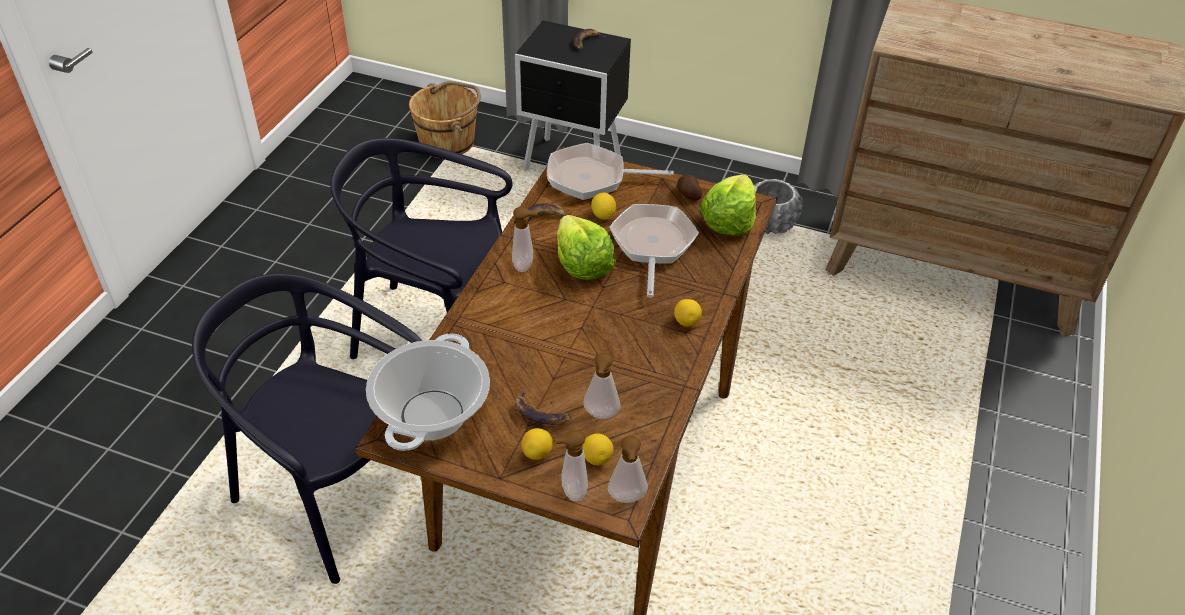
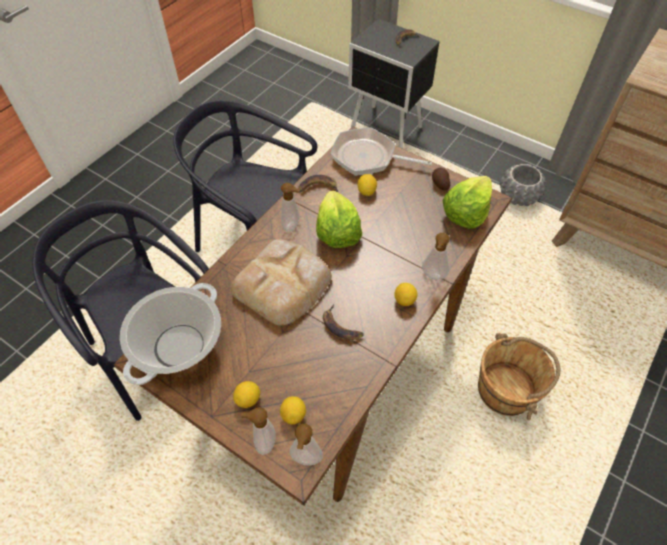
camera: 15 degrees right, 10 degrees up
brown bucket [409,81,481,158] -> brown bucket moved to [478,333,560,420]
banana [515,390,571,425] -> banana moved to [323,304,364,340]
soap dispenser [583,353,620,419] -> soap dispenser moved to [422,233,450,279]
frying pan [609,204,699,298] -> none
none -> bread [231,239,332,326]

